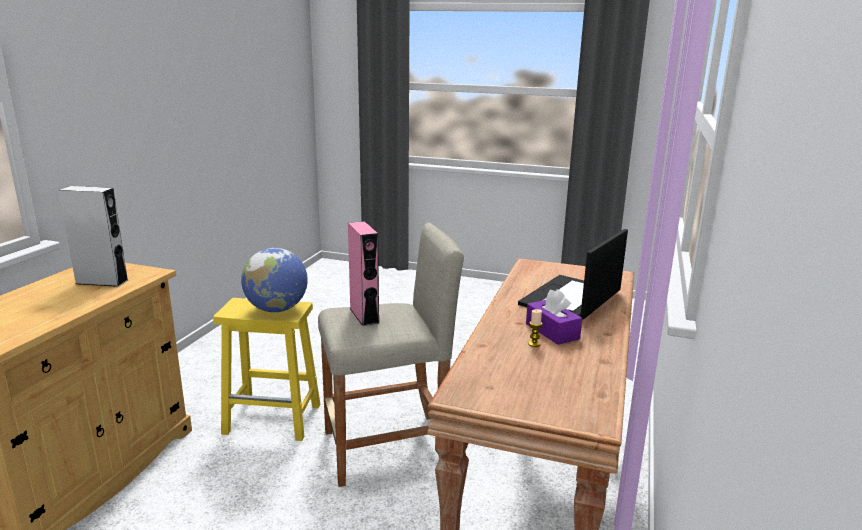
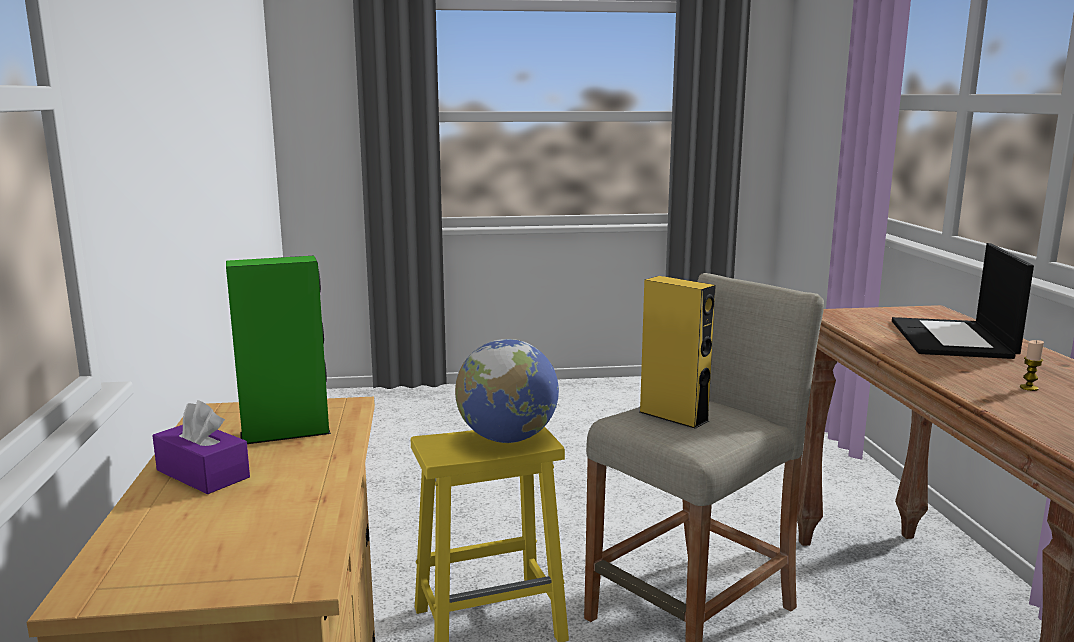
camera: 25 degrees left, 5 degrees down
grey speaker [58,186,128,287] -> green speaker [226,256,331,444]
pink speaker [348,221,379,326] -> yellow speaker [640,276,716,429]
purple tissue box [526,289,582,345] -> purple tissue box moved to [153,400,250,494]

